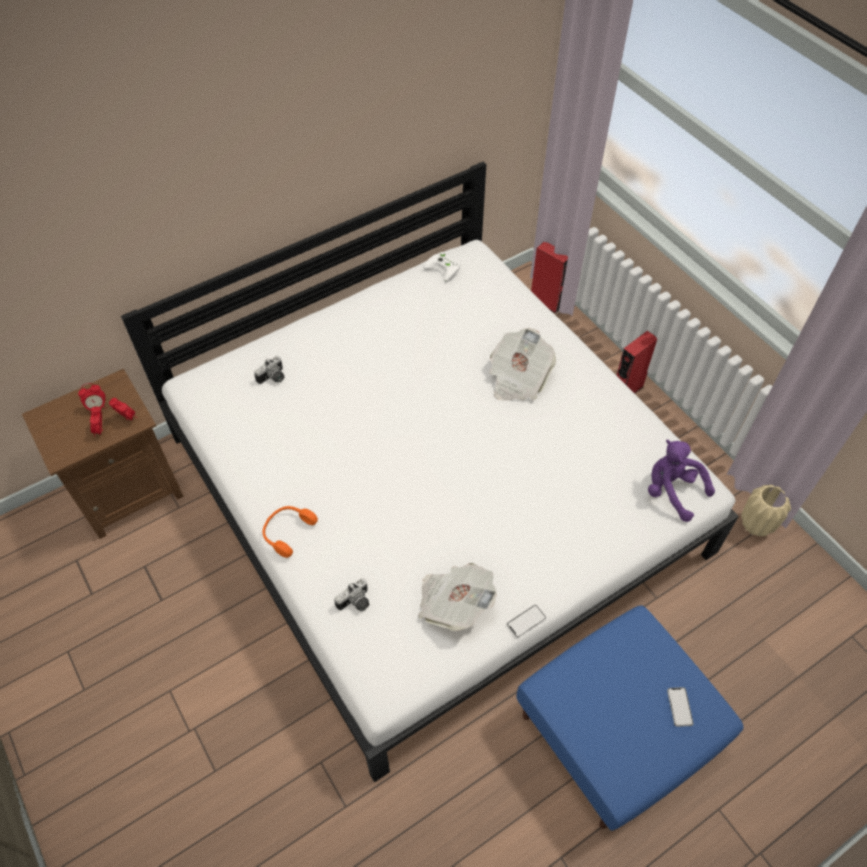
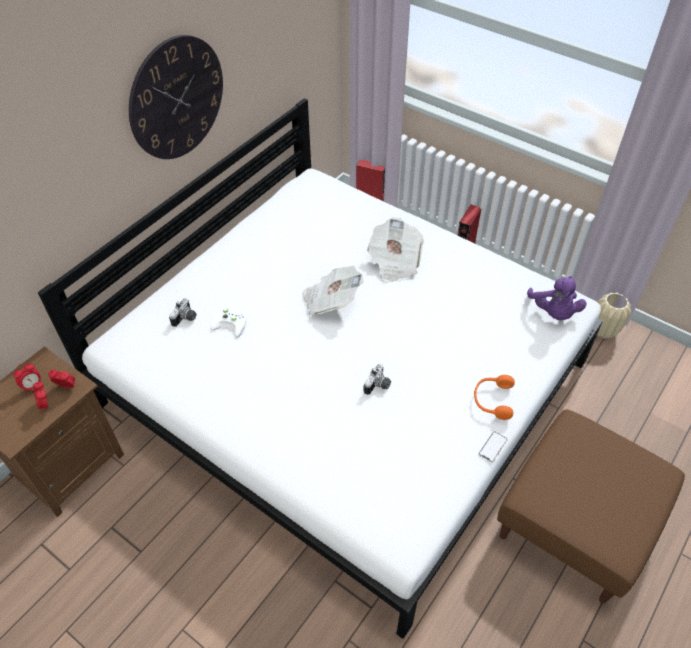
camera: 20 degrees left, 5 degrees down
orange headphones [263,506,318,558] -> orange headphones moved to [474,375,515,420]
camera [334,578,370,611] -> camera moved to [364,363,391,395]
newspaper [418,563,497,631] -> newspaper moved to [302,266,363,315]
white game controller [424,252,461,282] -> white game controller moved to [210,308,246,338]
blue ottoman [517,605,744,831] -> brown ottoman [497,409,685,603]
purple plush toy [648,440,715,522] -> purple plush toy turned 120 degrees counterclockwise [527,276,586,320]
phone [667,687,694,727] -> none
none -> wall clock [129,35,223,159]

